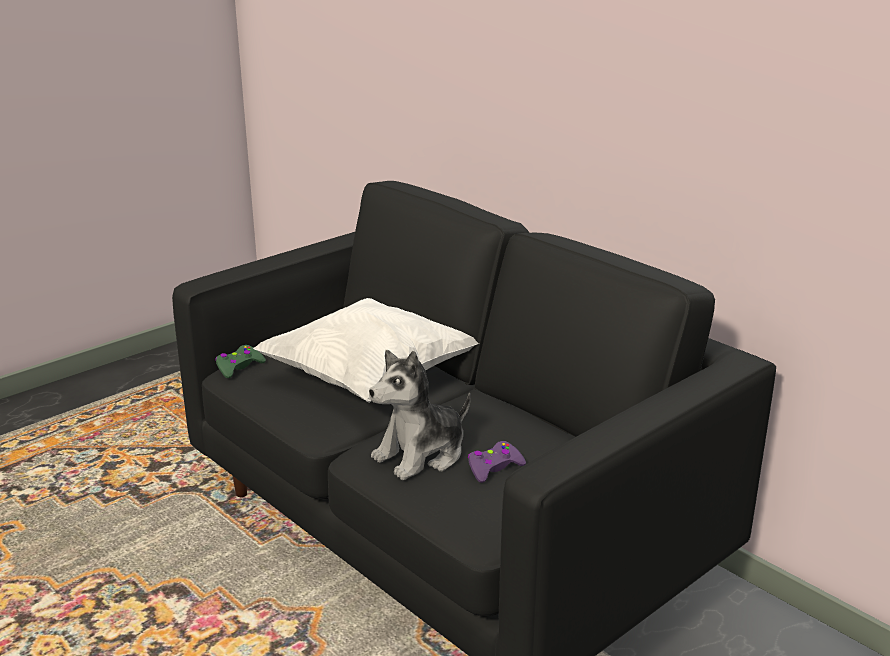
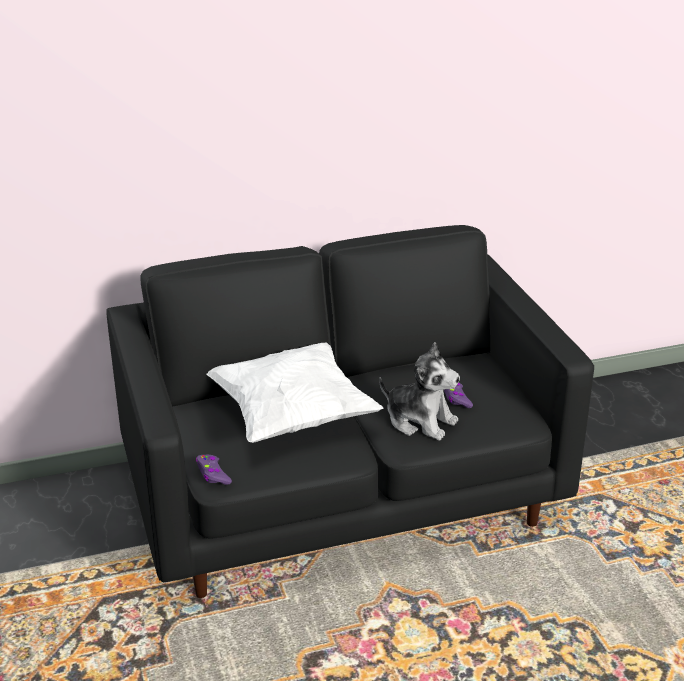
camera: 65 degrees left, 5 degrees up
green game controller [215,345,266,378] -> purple game controller [196,455,232,485]
plush toy [369,350,471,480] -> plush toy turned 45 degrees counterclockwise [379,342,460,440]

